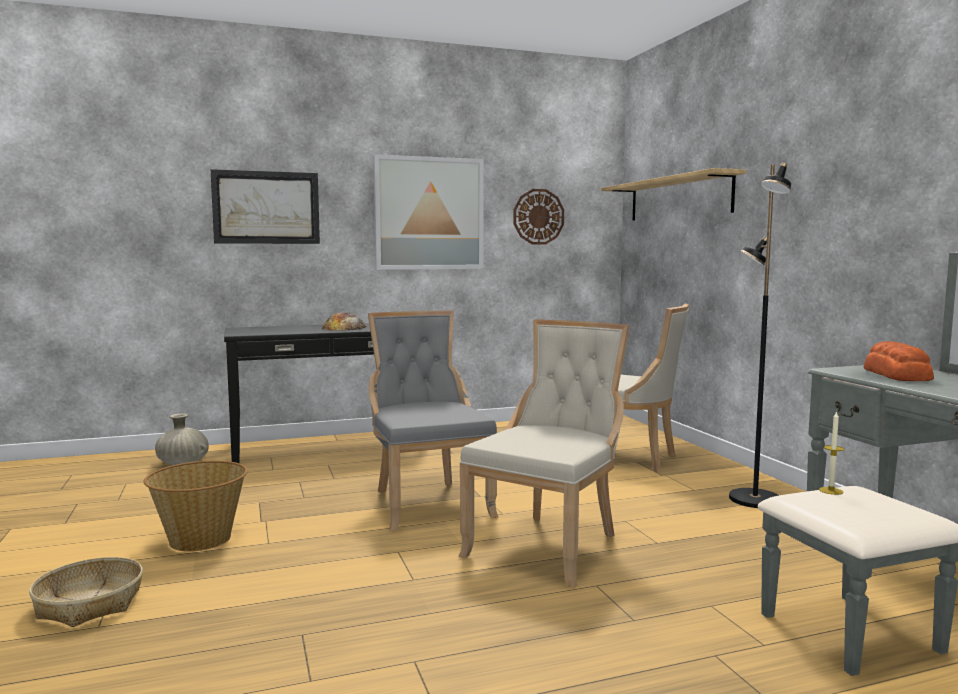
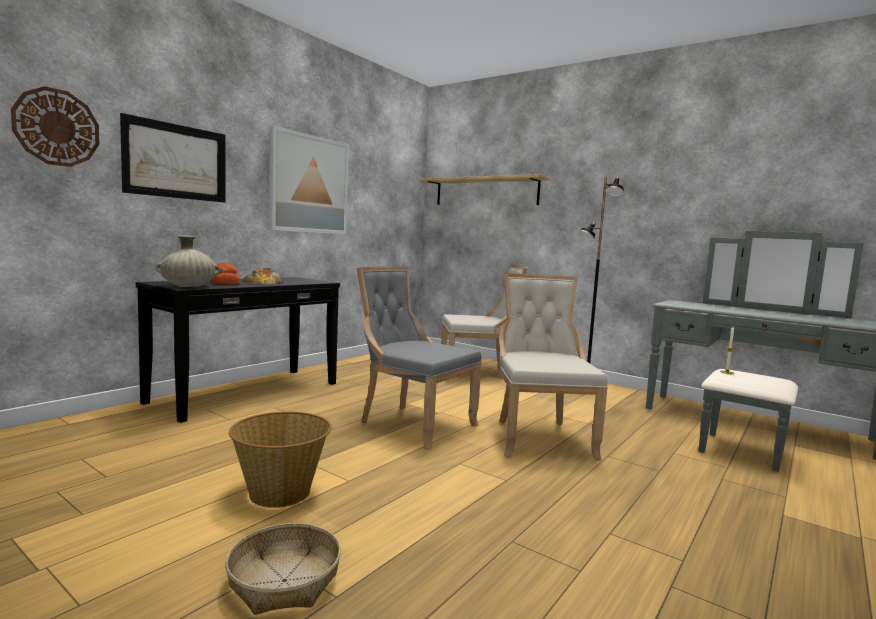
camera: 35 degrees left, 0 degrees up
beige vase [155,413,209,465] -> beige vase moved to [155,235,221,287]
wall clock [514,189,564,245] -> wall clock moved to [11,86,99,167]
bread [864,341,934,381] -> bread moved to [211,263,240,285]

